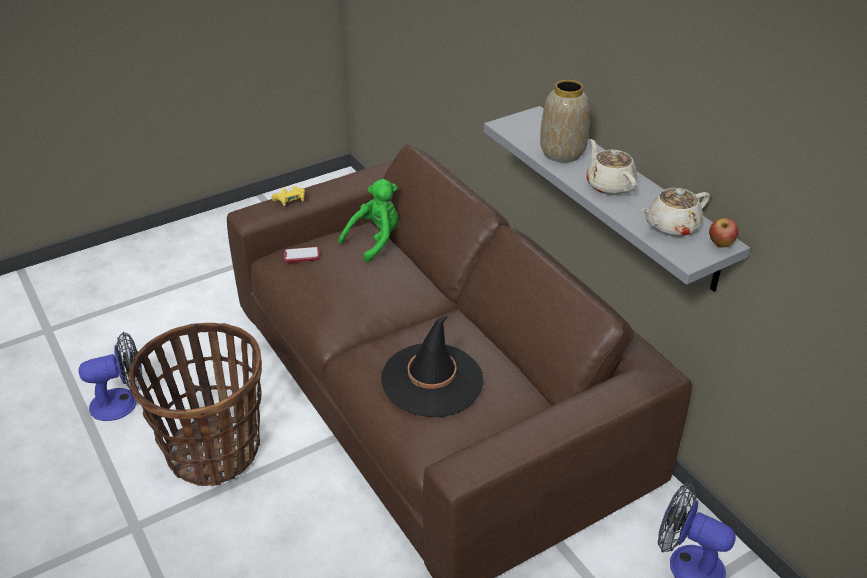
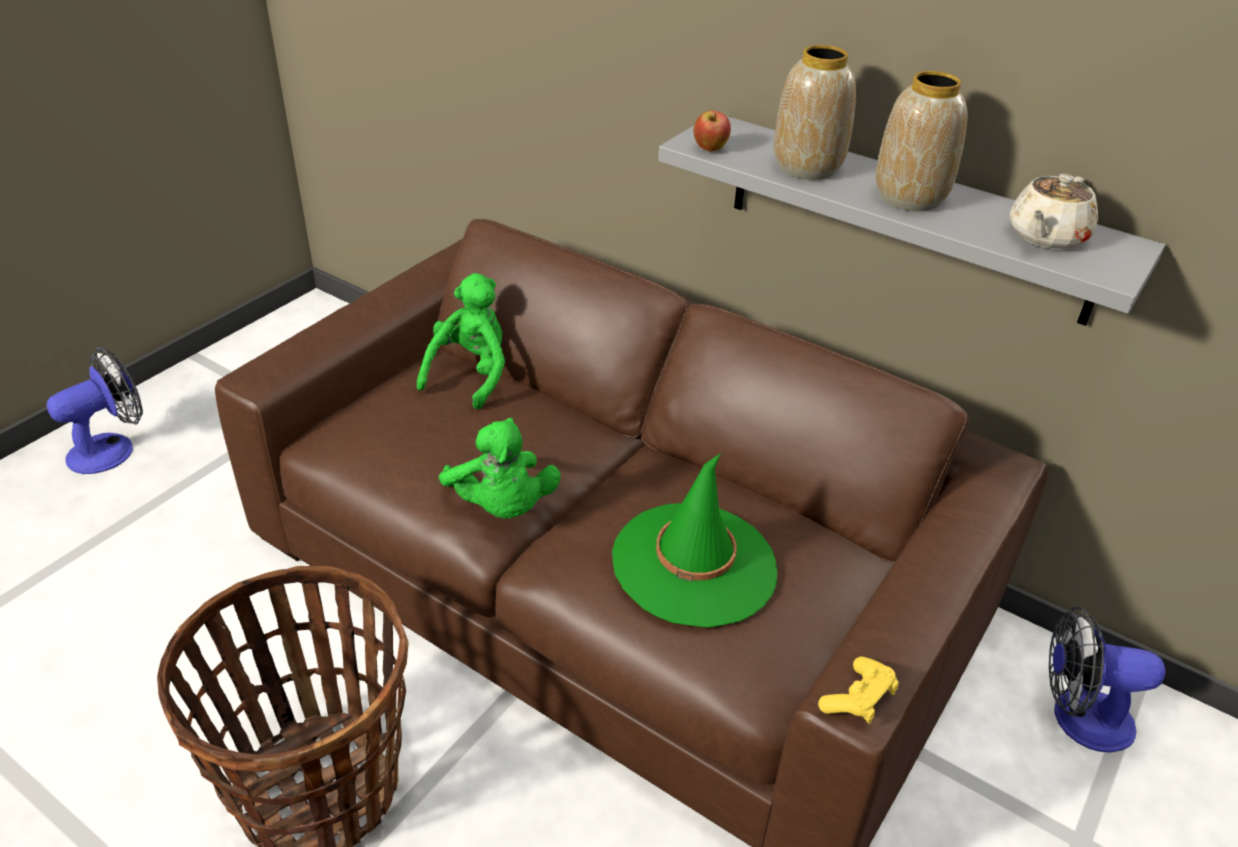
camera: 25 degrees left, 0 degrees up
fan [79,332,143,421] -> fan moved to [47,347,143,474]
yellow game controller [271,186,305,206] -> yellow game controller moved to [818,657,899,724]
phone [284,247,319,263] -> none
black hat [381,315,483,417] -> green hat [612,453,777,628]
beige teapot [586,139,637,195] -> vase [876,71,968,211]
apple [709,218,738,248] -> apple moved to [694,110,731,152]
none -> green plush toy [439,418,561,518]

